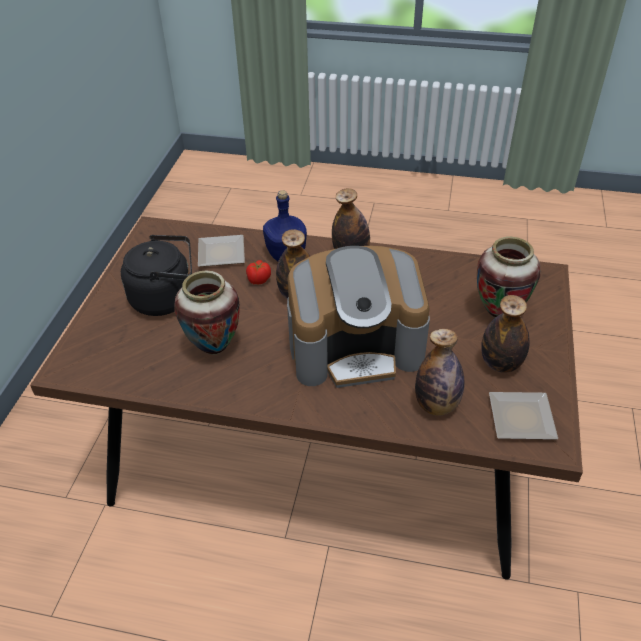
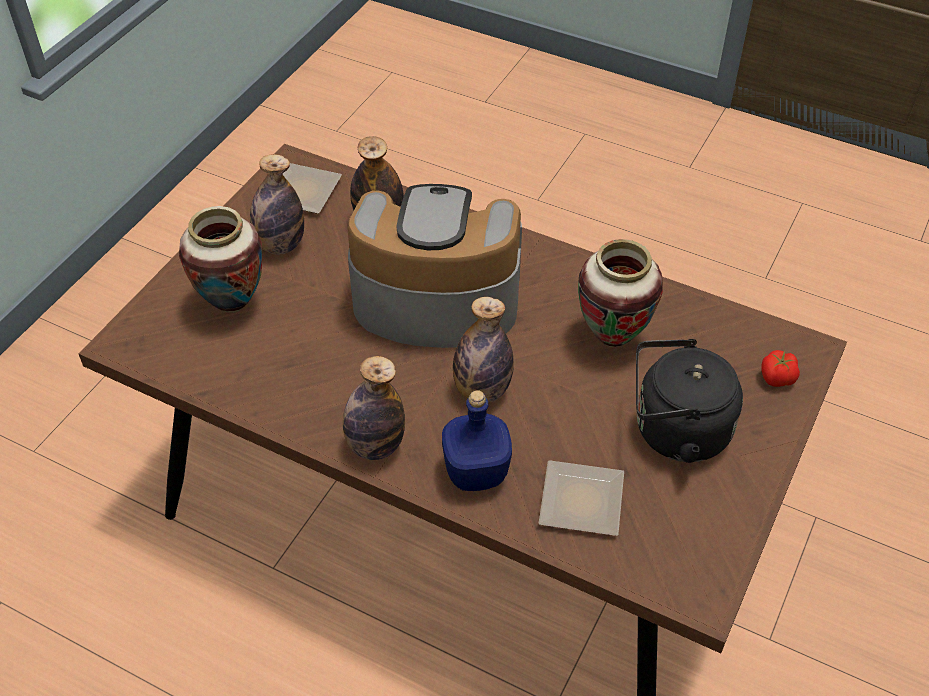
camera: 165 degrees left, 5 degrees up
tomato [246,260,271,284] -> tomato moved to [761,350,800,387]

